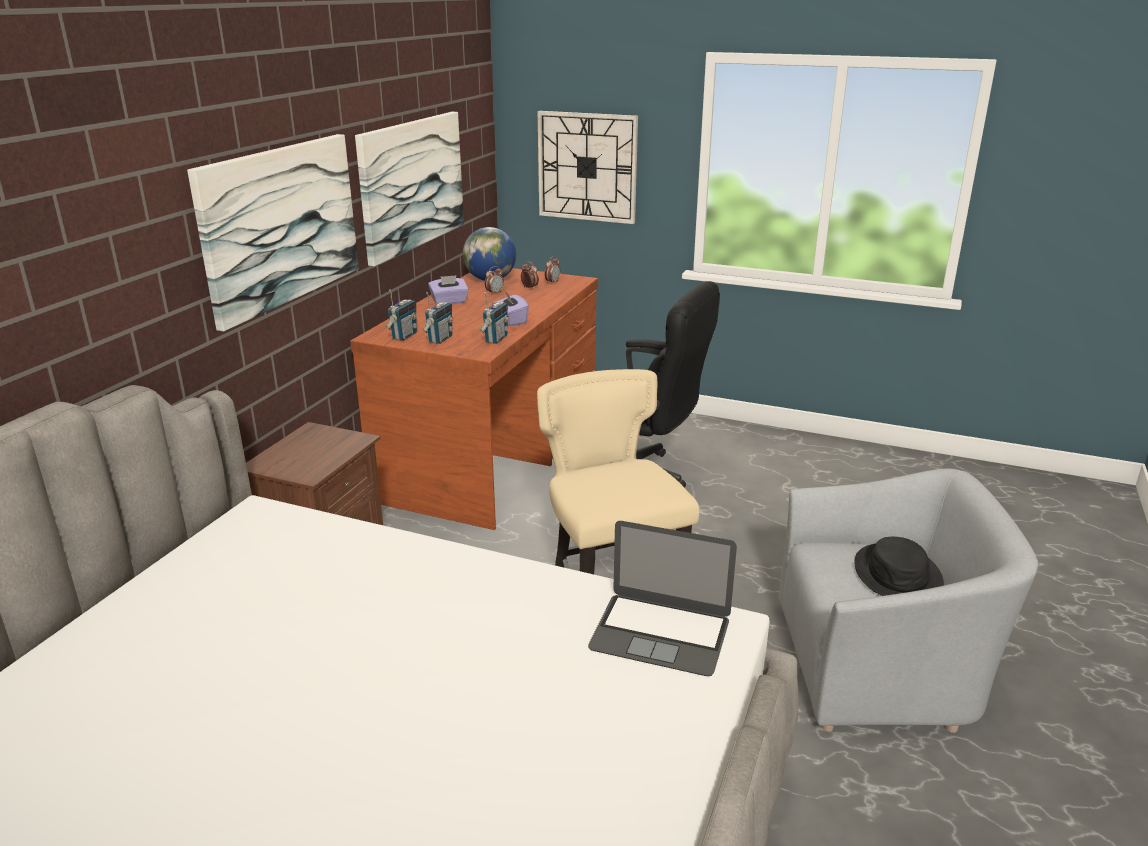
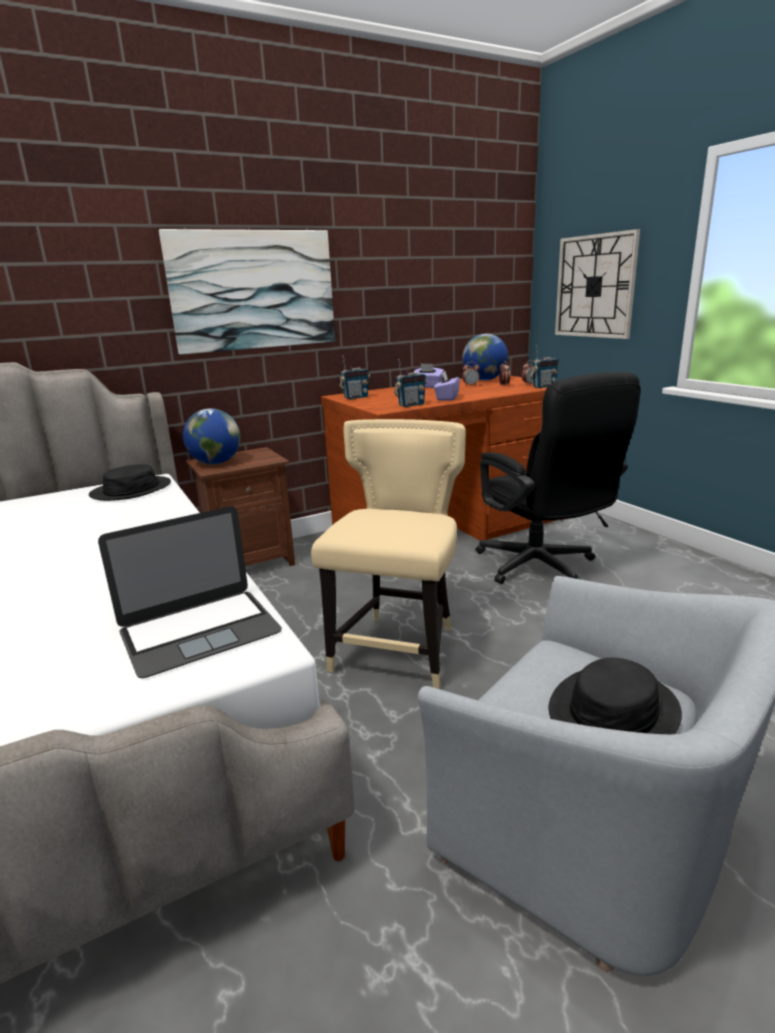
camera: 40 degrees right, 5 degrees down
picture [355,112,464,266] -> none
radio [422,292,453,344] -> radio moved to [529,345,559,388]
laptop [588,521,737,676] -> laptop turned 90 degrees counterclockwise [98,506,282,678]
none -> black hat [89,464,171,501]
none -> globe [183,408,241,464]

